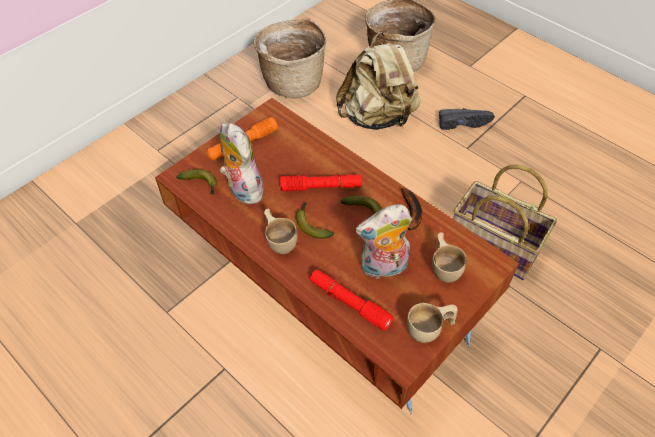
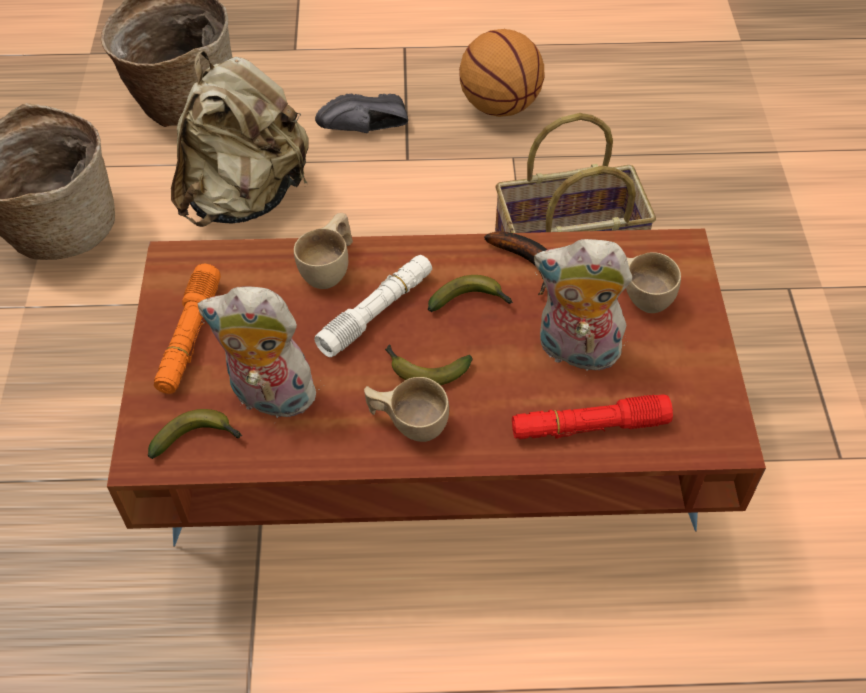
camera: 45 degrees left, 0 degrees up
red flashlight [280,174,362,192] -> white flashlight [314,255,432,357]
plush toy [355,204,412,279] -> plush toy turned 75 degrees clockwise [534,239,632,371]
beige cup [407,303,458,343] -> beige cup moved to [294,213,353,289]
black shoe [439,108,495,130] -> black shoe turned 150 degrees counterclockwise [315,94,408,133]
none -> basketball [459,29,544,117]

